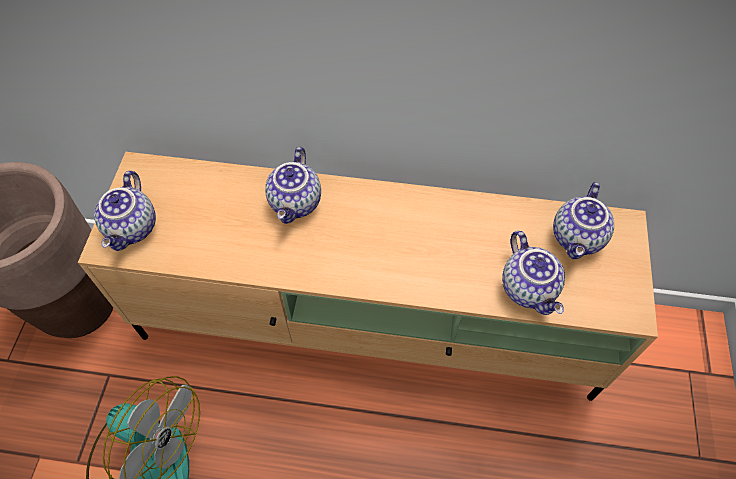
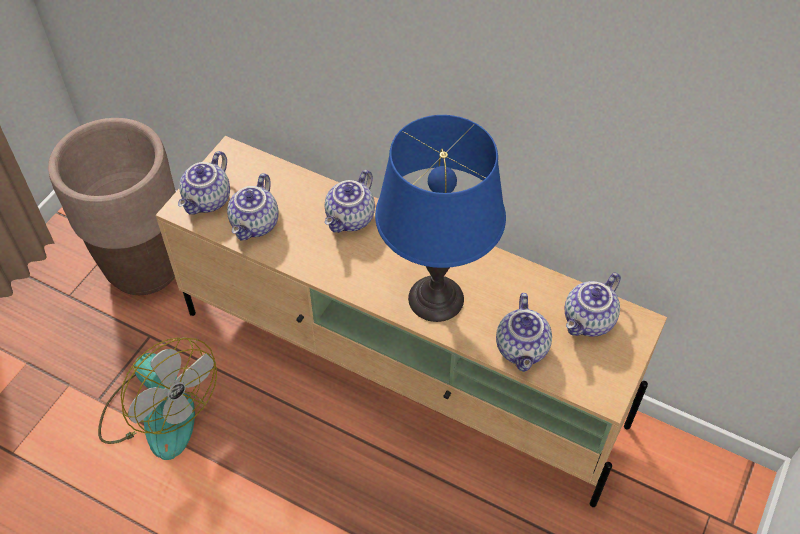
camera: 20 degrees right, 5 degrees down
none -> teapot [227,173,278,241]
none -> blue table lamp [375,115,506,322]

